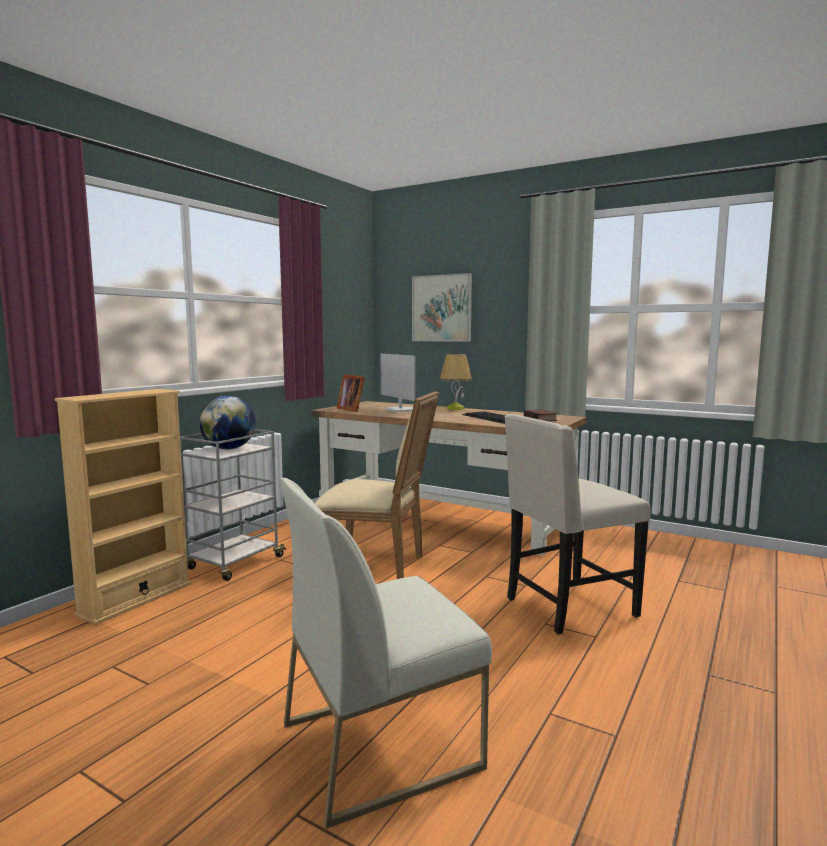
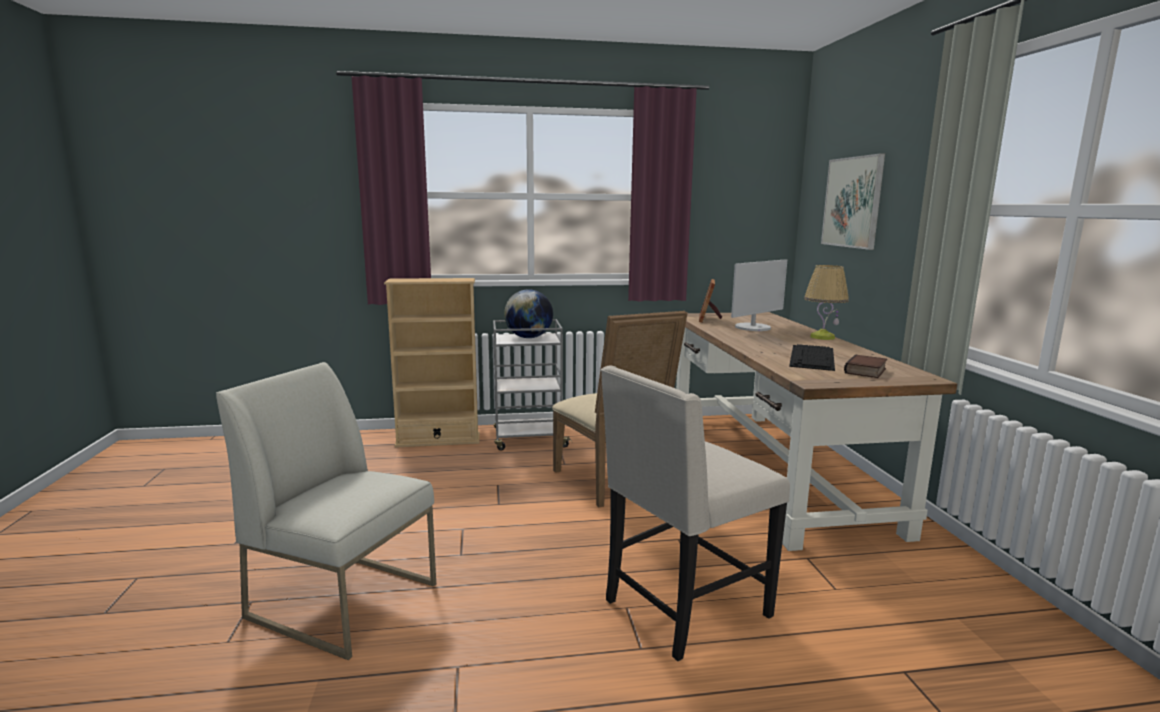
camera: 50 degrees right, 5 degrees up
monitor [380,354,415,412] -> monitor turned 150 degrees counterclockwise [731,259,787,331]
beige chair [504,414,650,635] -> beige chair turned 60 degrees counterclockwise [601,366,790,661]

